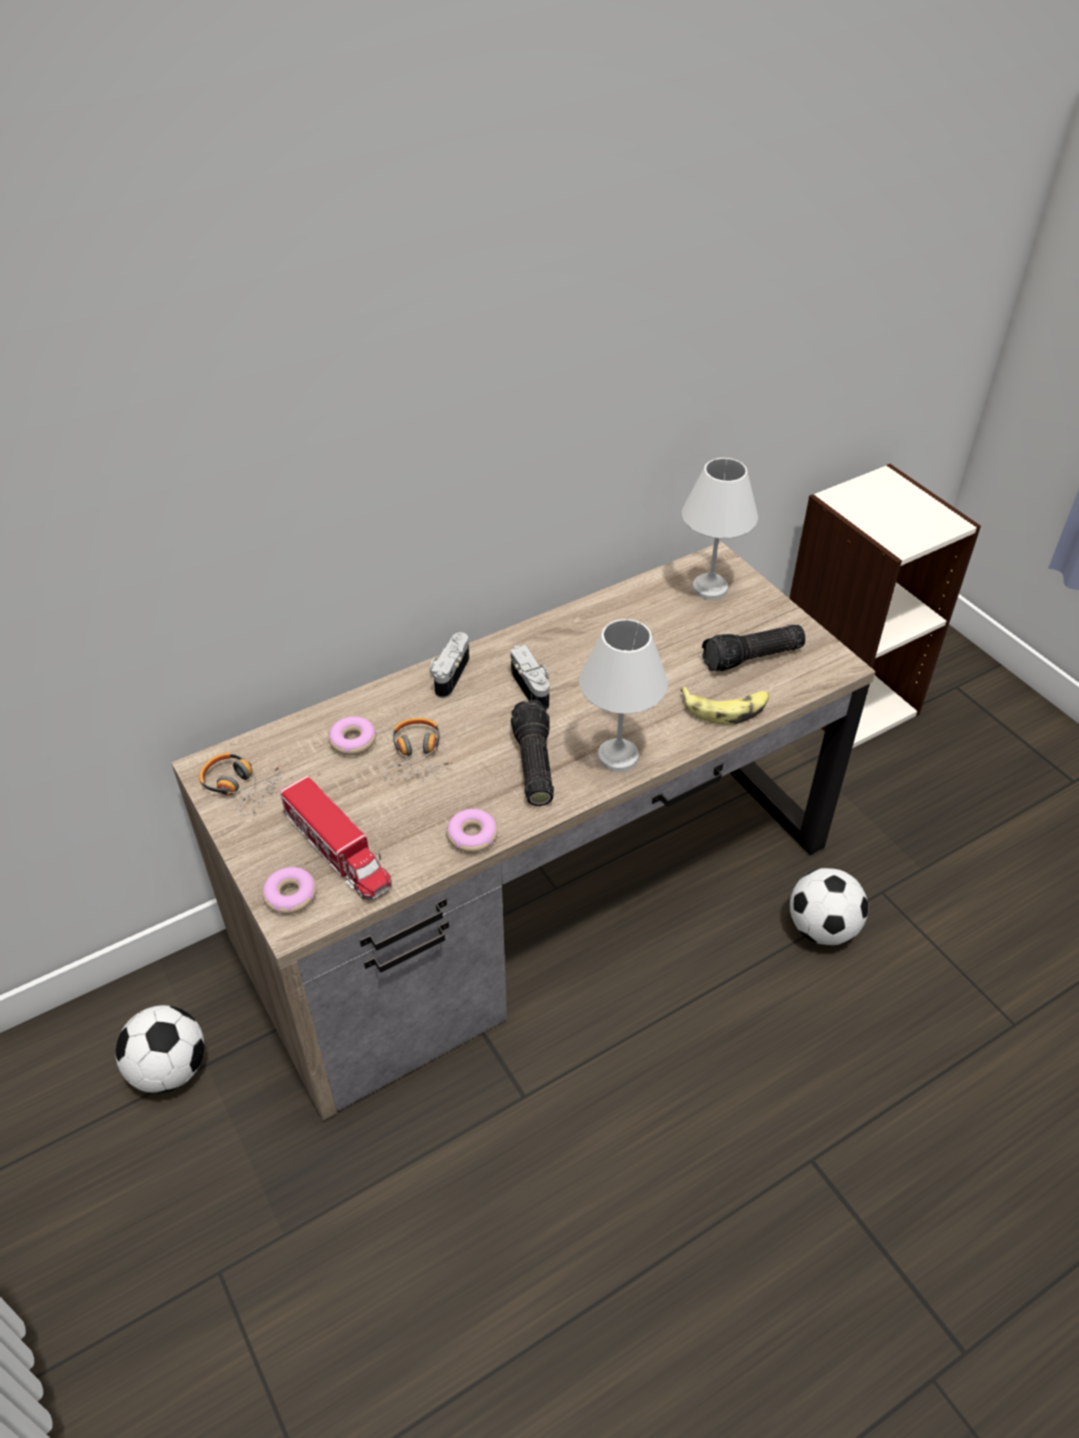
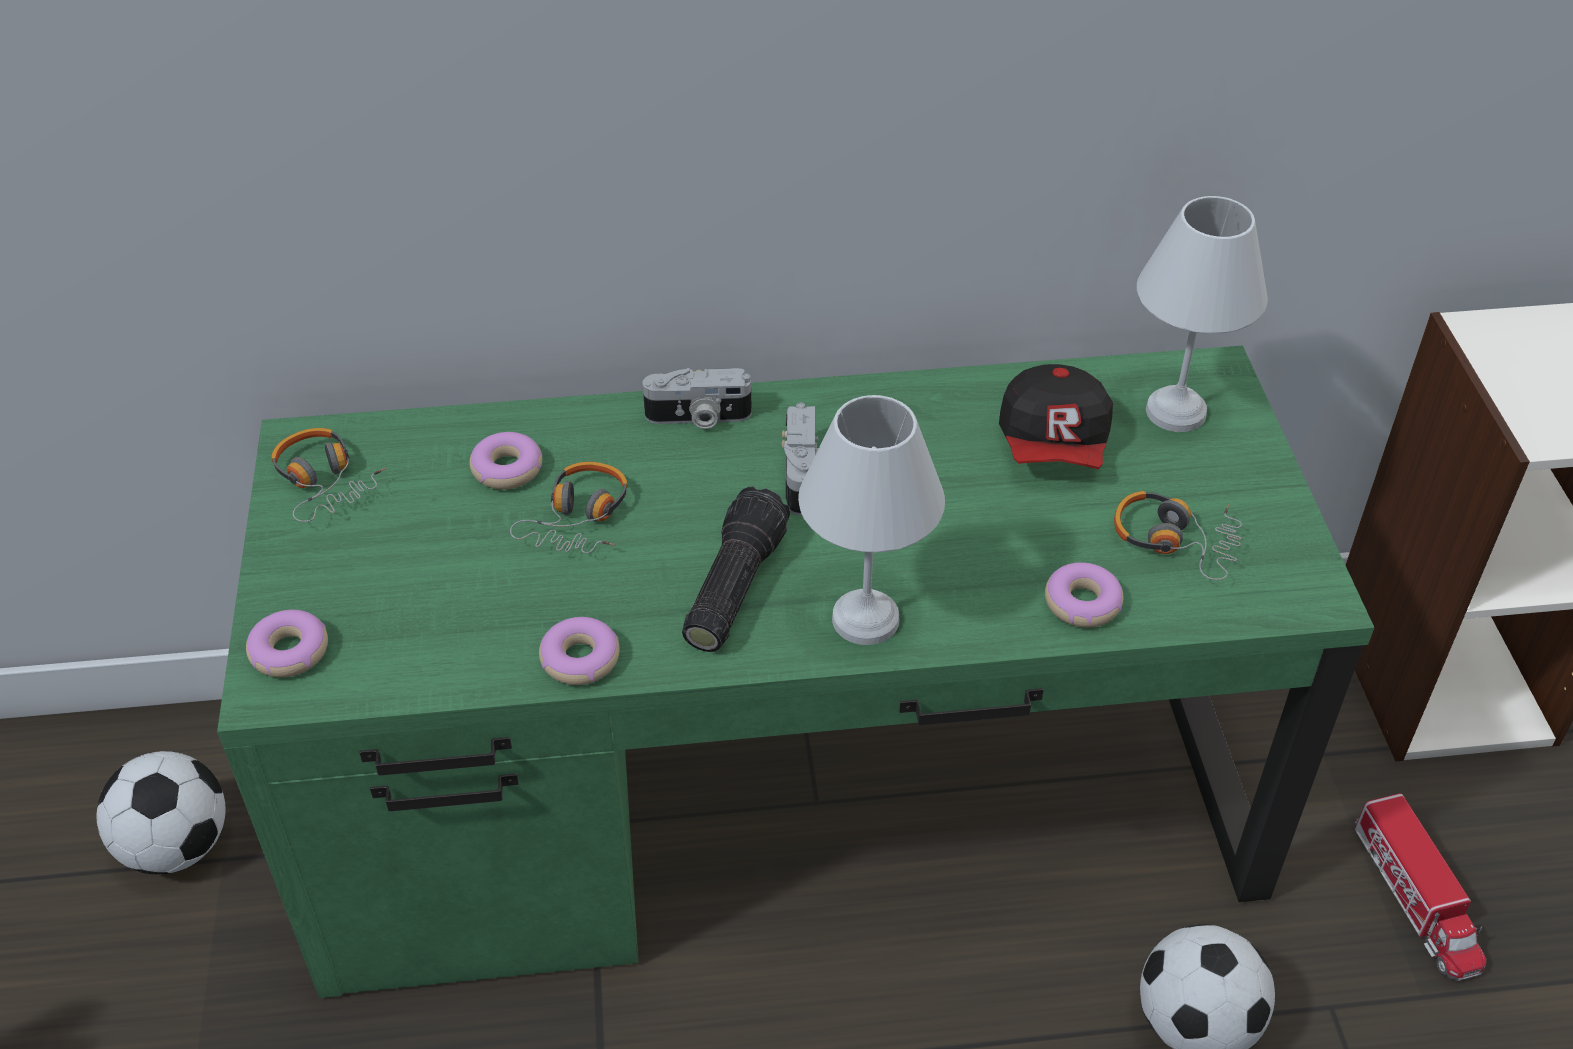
camera: 25 degrees right, 0 degrees up
brown desk [171,542,876,1121] -> green desk [217,346,1375,998]
toy truck [280,776,392,900] -> toy truck moved to [1353,793,1487,981]
camera [430,632,469,698] -> camera turned 135 degrees counterclockwise [642,368,752,429]
banana [680,686,769,724] -> donut [1045,562,1123,627]
flashlight [702,625,806,672] -> headphones [1114,491,1242,580]
none -> cap [999,364,1113,469]

